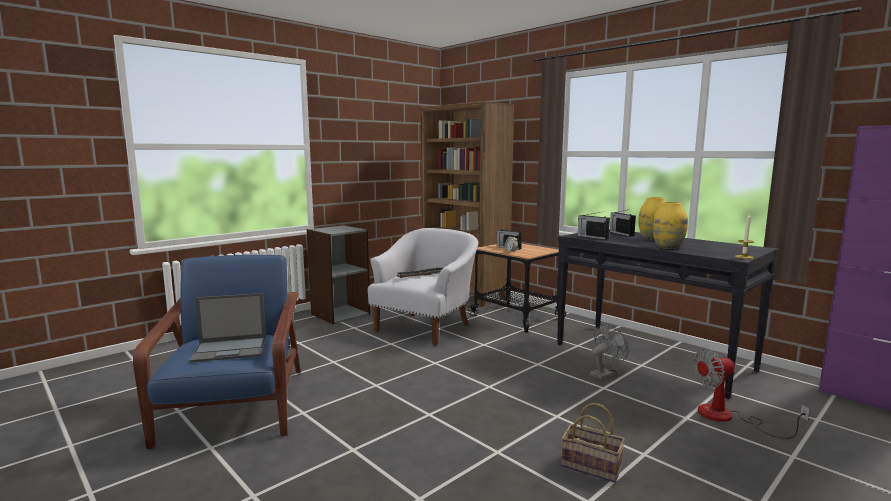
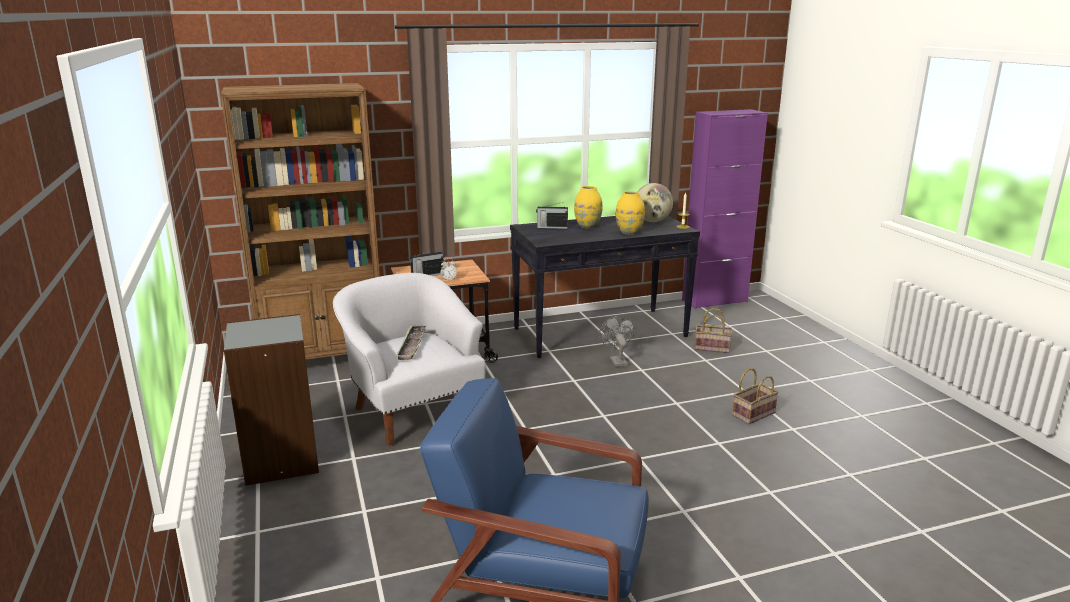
camera: 65 degrees left, 10 degrees up
laptop [189,293,266,363] -> none
radio [578,211,610,240] -> none
fan [693,348,810,439] -> basket [695,308,732,353]
none -> globe [637,183,673,222]

